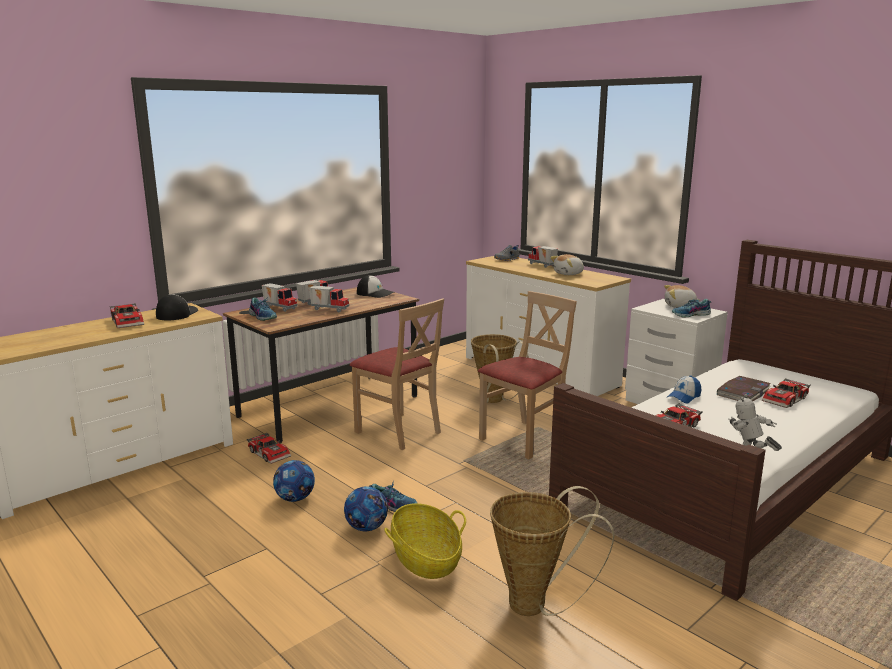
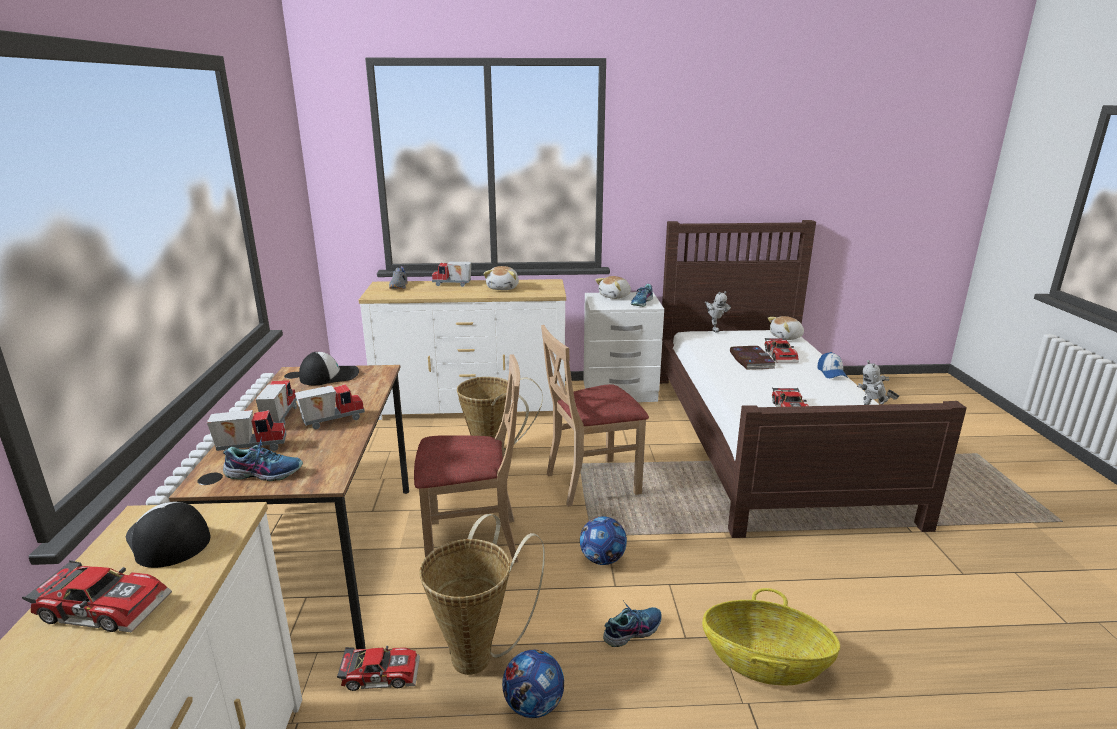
camera: 50 degrees left, 5 degrees up
football [344,486,388,531] -> football moved to [580,516,627,565]
beige chair [478,291,577,459] -> beige chair turned 105 degrees counterclockwise [541,325,649,507]
basket [490,486,614,616] -> basket moved to [420,514,545,675]
cap [667,375,701,404] -> cap moved to [817,352,848,378]
none -> toy robot [705,291,731,332]
none -> plush toy [768,316,804,340]

